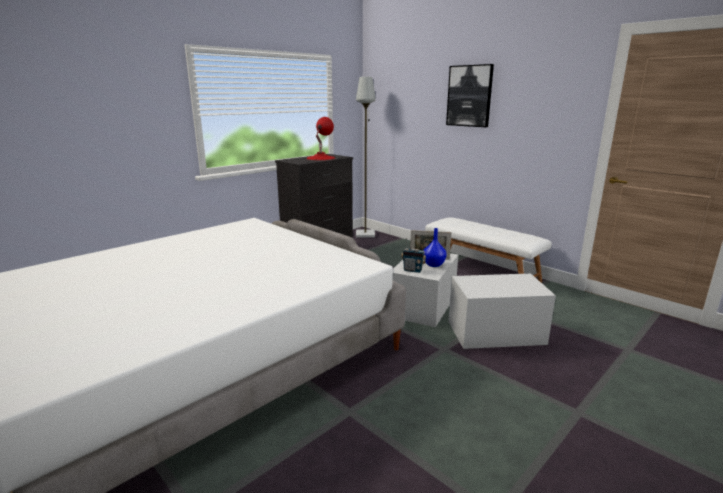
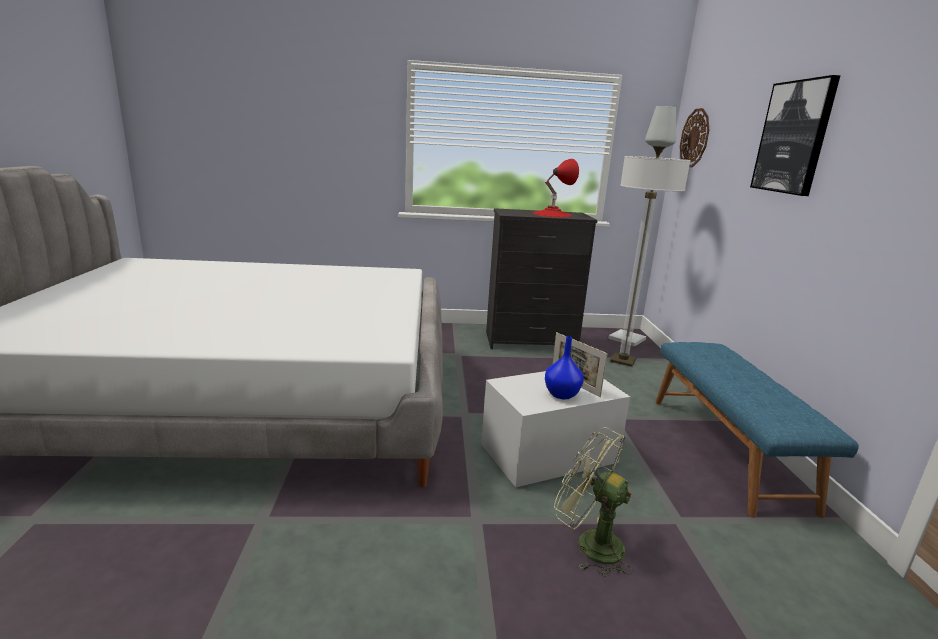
camera: 40 degrees right, 0 degrees up
radio [401,238,426,273] -> none
white bench [425,217,552,283] -> blue bench [655,342,859,518]
white storage box [448,273,556,349] -> green fan [554,427,634,577]
none -> floor lamp [610,156,691,367]
none -> wall clock [680,108,709,167]

